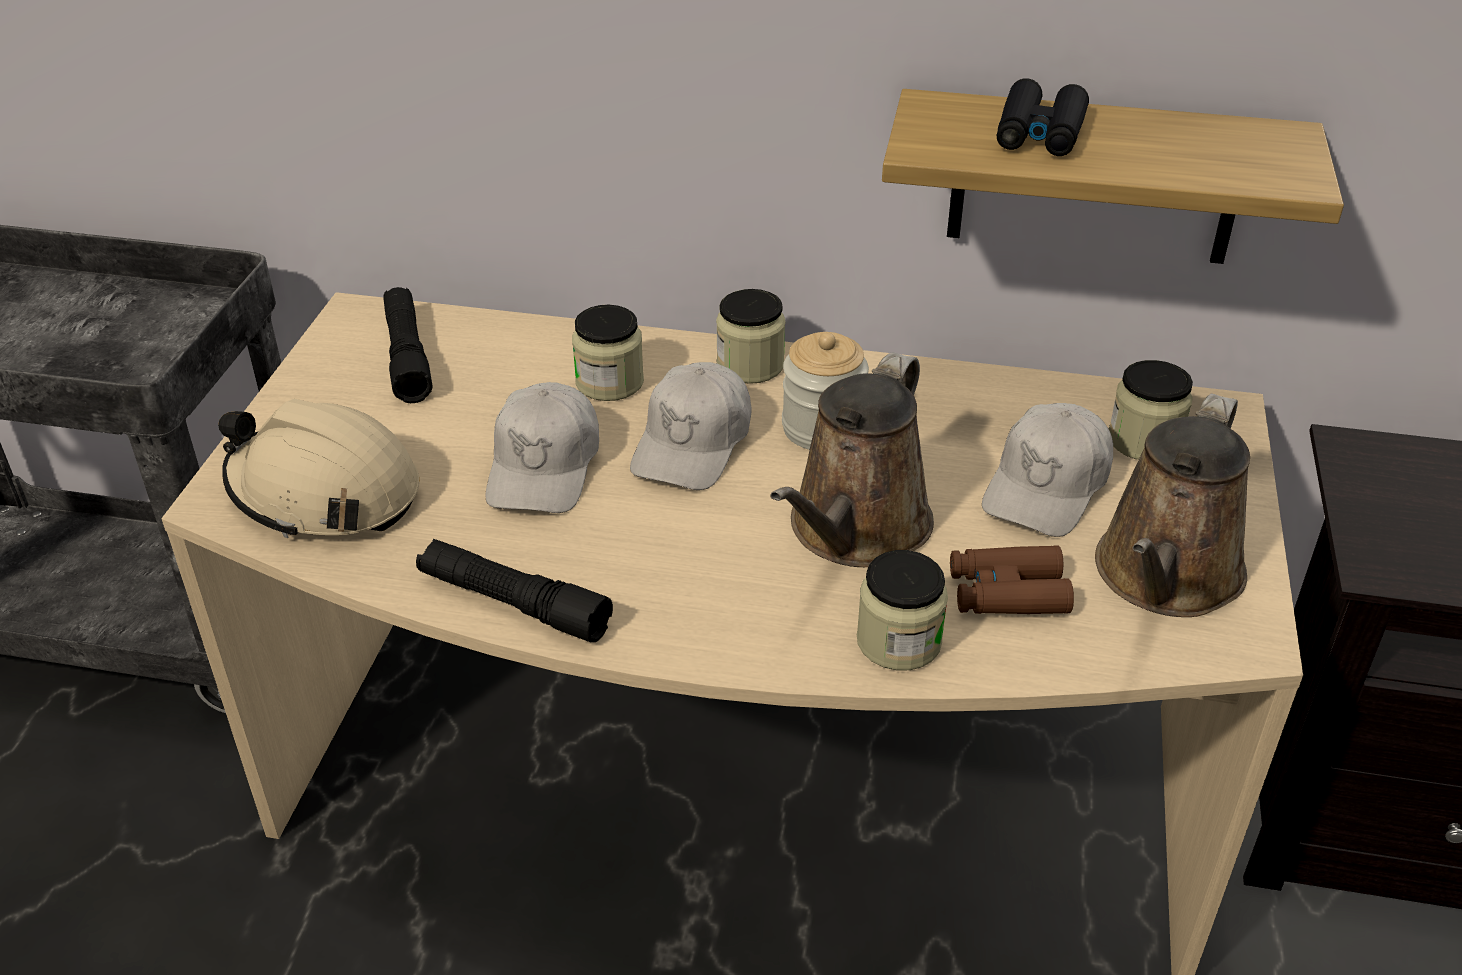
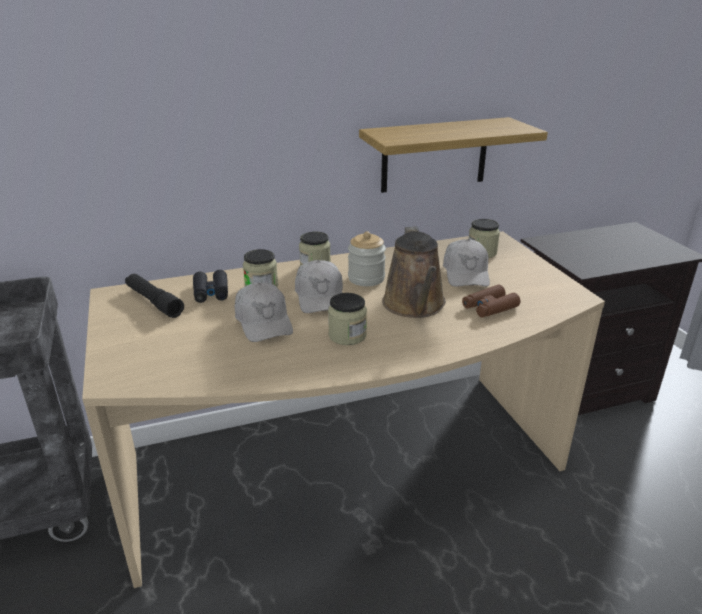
camera: 30 degrees left, 10 degrees down
beige hard hat [218,399,420,538] -> none
black flashlight [416,539,613,642] -> none
jar [857,550,948,670] -> jar moved to [328,293,367,345]
black binoculars [997,78,1089,156] -> black binoculars moved to [193,270,228,303]
brown watering can [1095,394,1250,617] -> none

